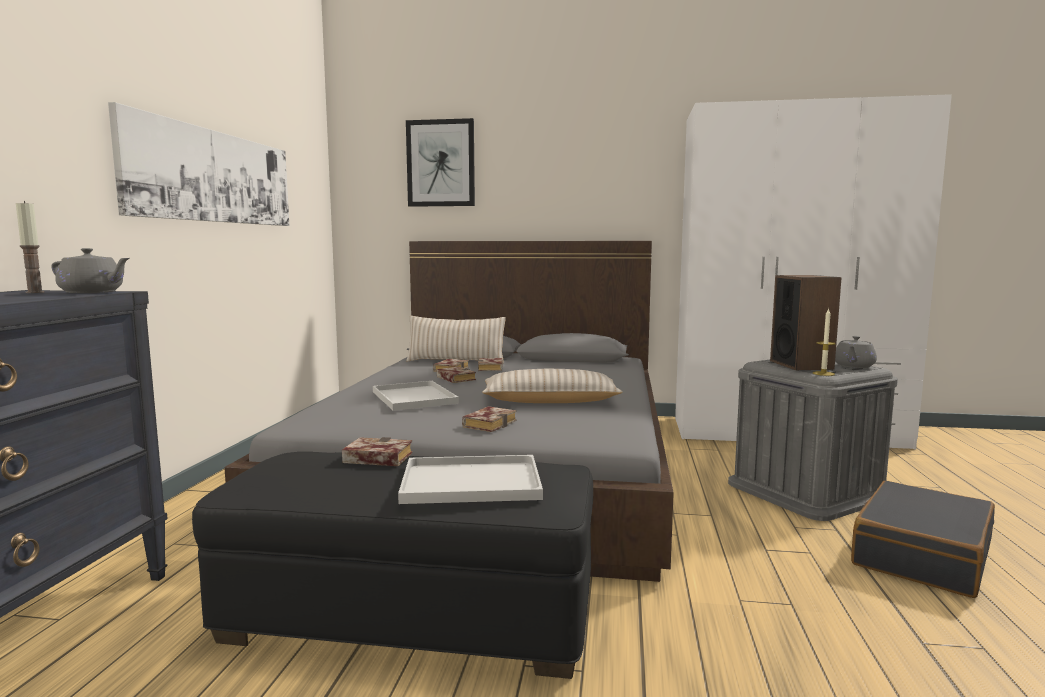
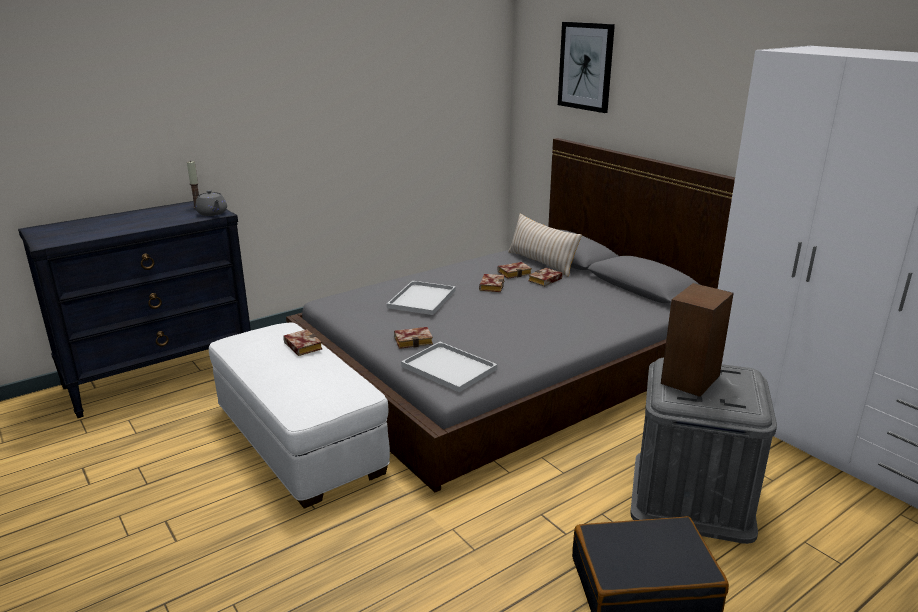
camera: 45 degrees right, 15 degrees up
picture [108,102,289,226] -> none
black ottoman [192,452,593,679] -> white ottoman [209,322,390,509]
white tray [398,455,543,504] -> white tray moved to [401,342,497,392]
beige pillow [482,369,623,403] -> none
candle [813,308,836,376] -> none
grey teapot [835,336,877,368] -> none

